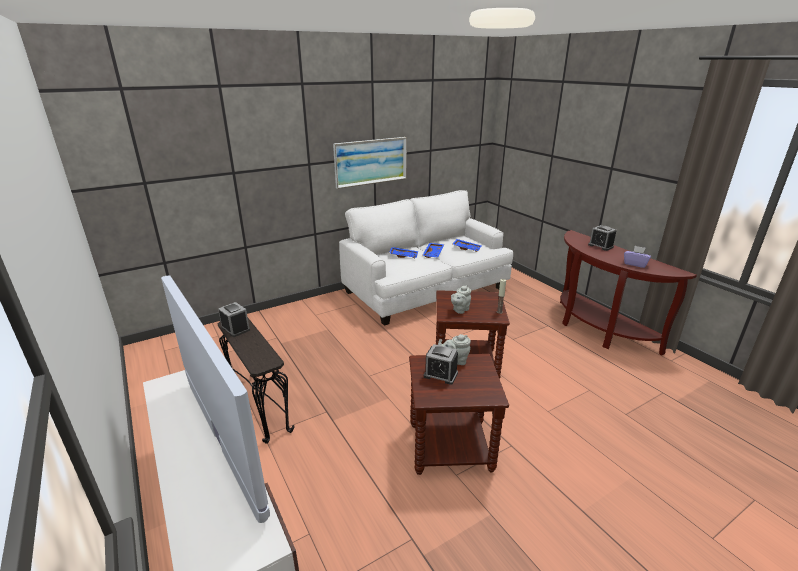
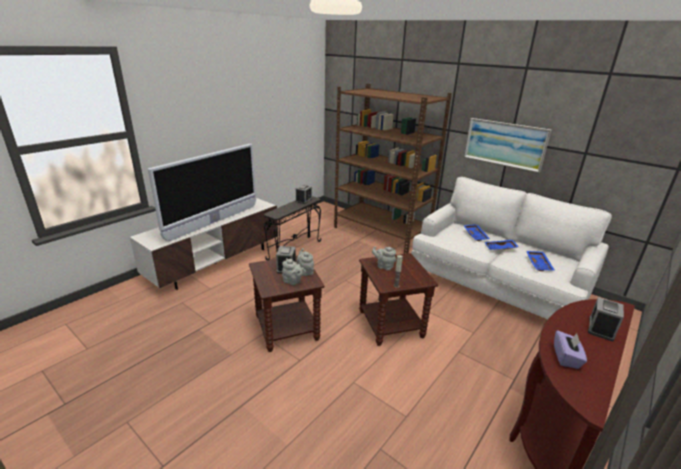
camera: 70 degrees right, 0 degrees up
none -> grey teapot [282,258,306,285]
none -> brown bookcase [334,84,452,254]

